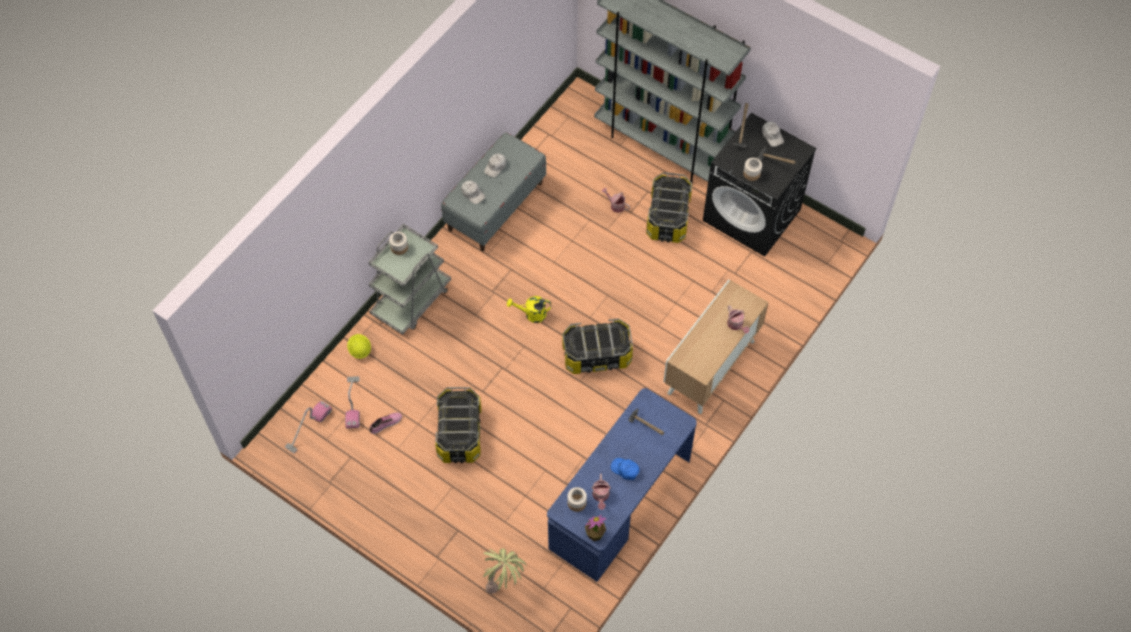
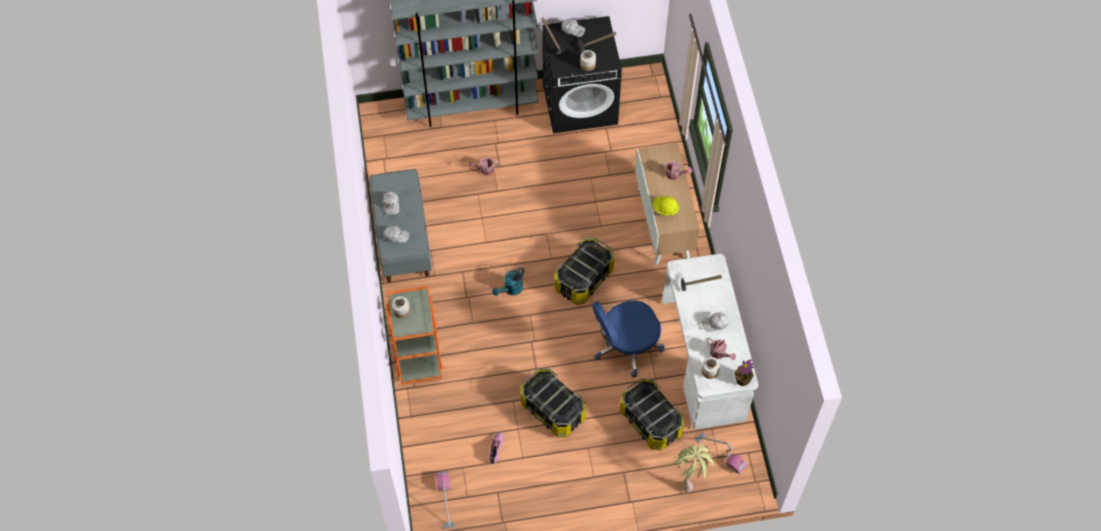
camera: 45 degrees left, 0 degrees up
vacuum cleaner [345,376,360,429] -> vacuum cleaner moved to [695,432,747,474]
yellow hard hat [347,334,371,359] -> yellow hard hat moved to [652,196,679,216]
grey cart [368,224,451,335] -> orange cart [386,286,443,385]
yellow watering can [507,296,551,323] -> turquoise watering can [492,267,524,296]
blue desk [547,388,697,582] -> white desk [662,254,758,429]
blue cap [611,458,640,480] -> white cap [702,312,729,332]
storage box [646,172,692,243] -> storage box moved to [620,378,684,451]
none -> blue office chair [592,301,665,377]

